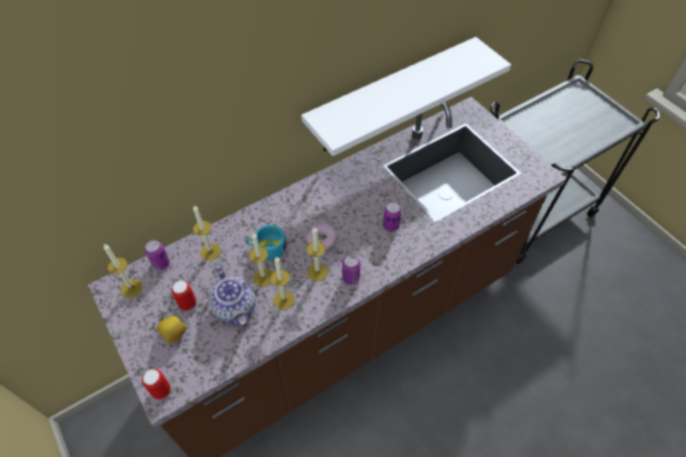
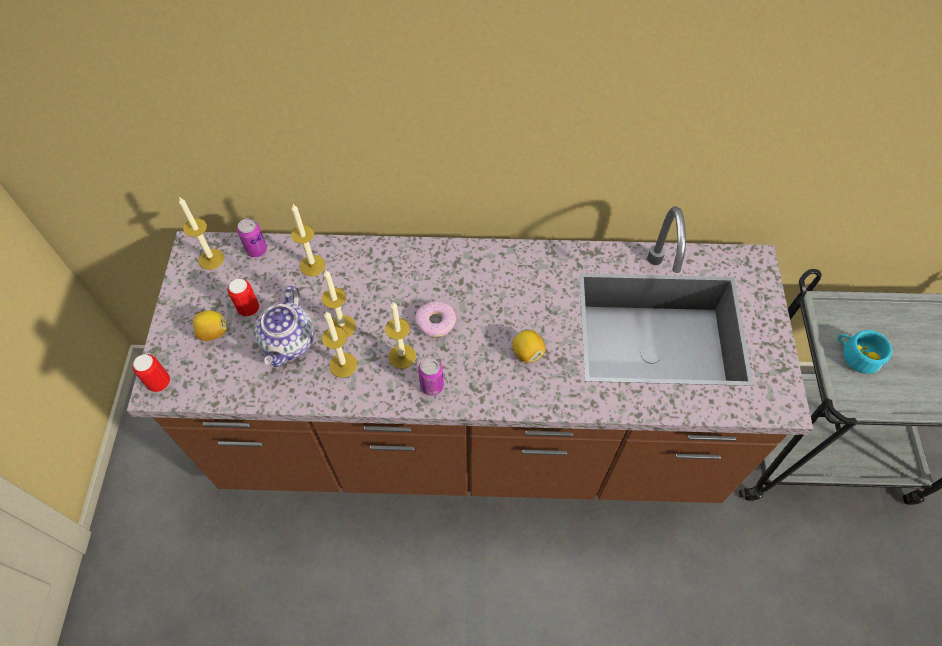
camera: 35 degrees right, 5 degrees up
turquoise cup [245,225,287,260] -> turquoise cup moved to [838,330,892,374]
white shelf [301,37,511,156] -> none
can [383,202,401,232] -> lemon [512,330,545,363]

